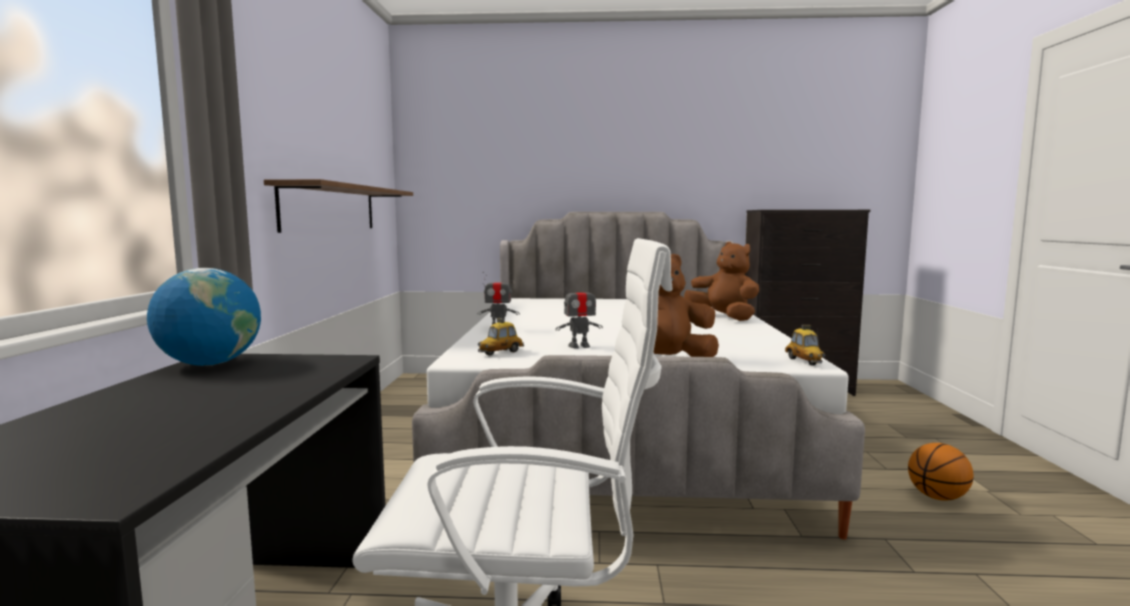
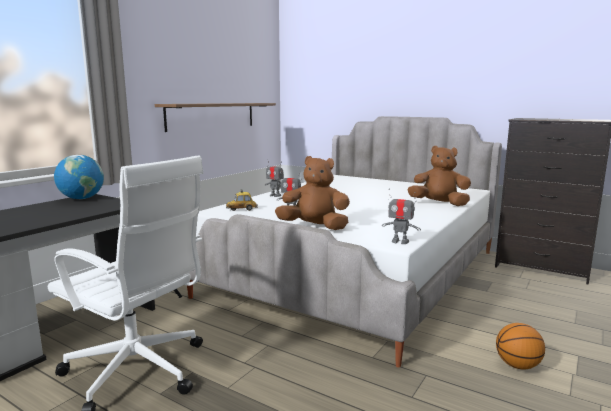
camera: 30 degrees right, 5 degrees up
brown plush toy [684,242,759,321] -> brown plush toy turned 60 degrees counterclockwise [407,146,471,206]
toy car [785,325,826,366] -> toy robot [382,189,421,244]

